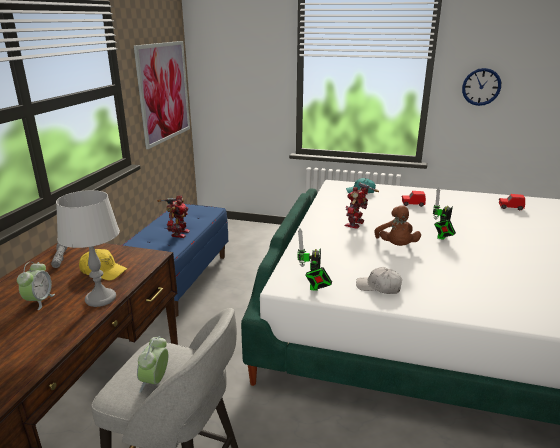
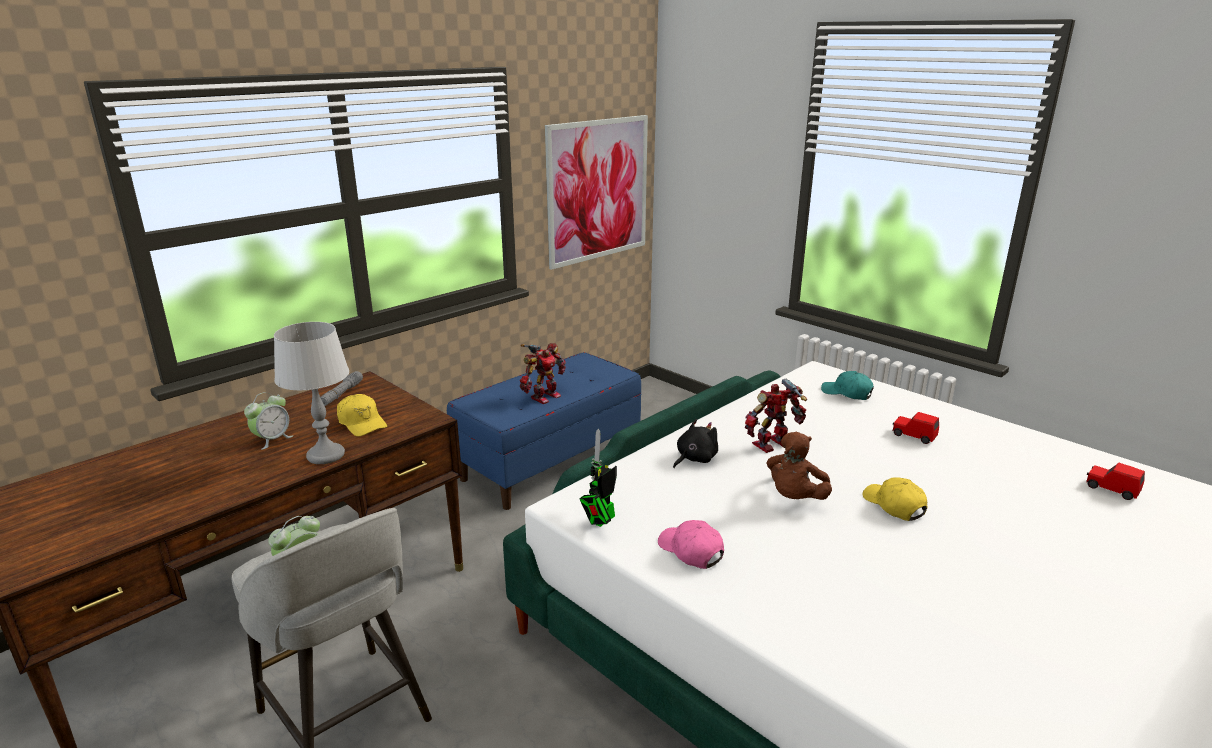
camera: 30 degrees right, 0 degrees up
white cap [356,267,402,294] -> pink cap [658,520,724,569]
toy robot [433,188,456,240] -> yellow cap [863,477,927,521]
wall clock [462,68,501,106] -> none
none -> black plush toy [673,419,718,468]

